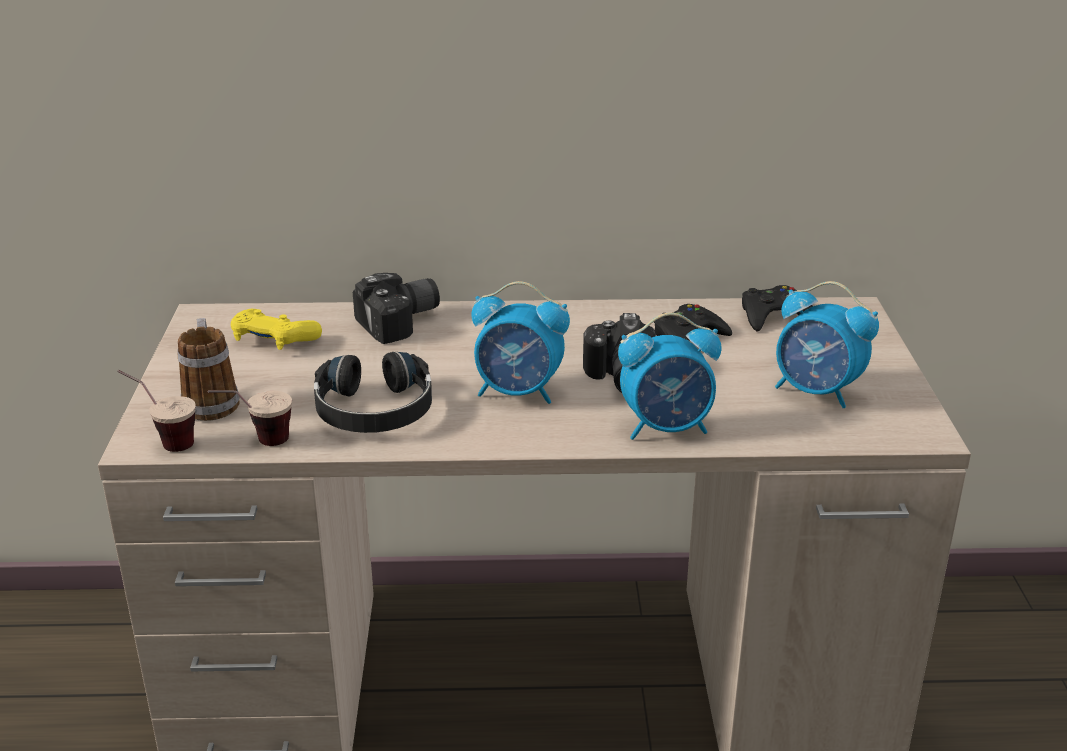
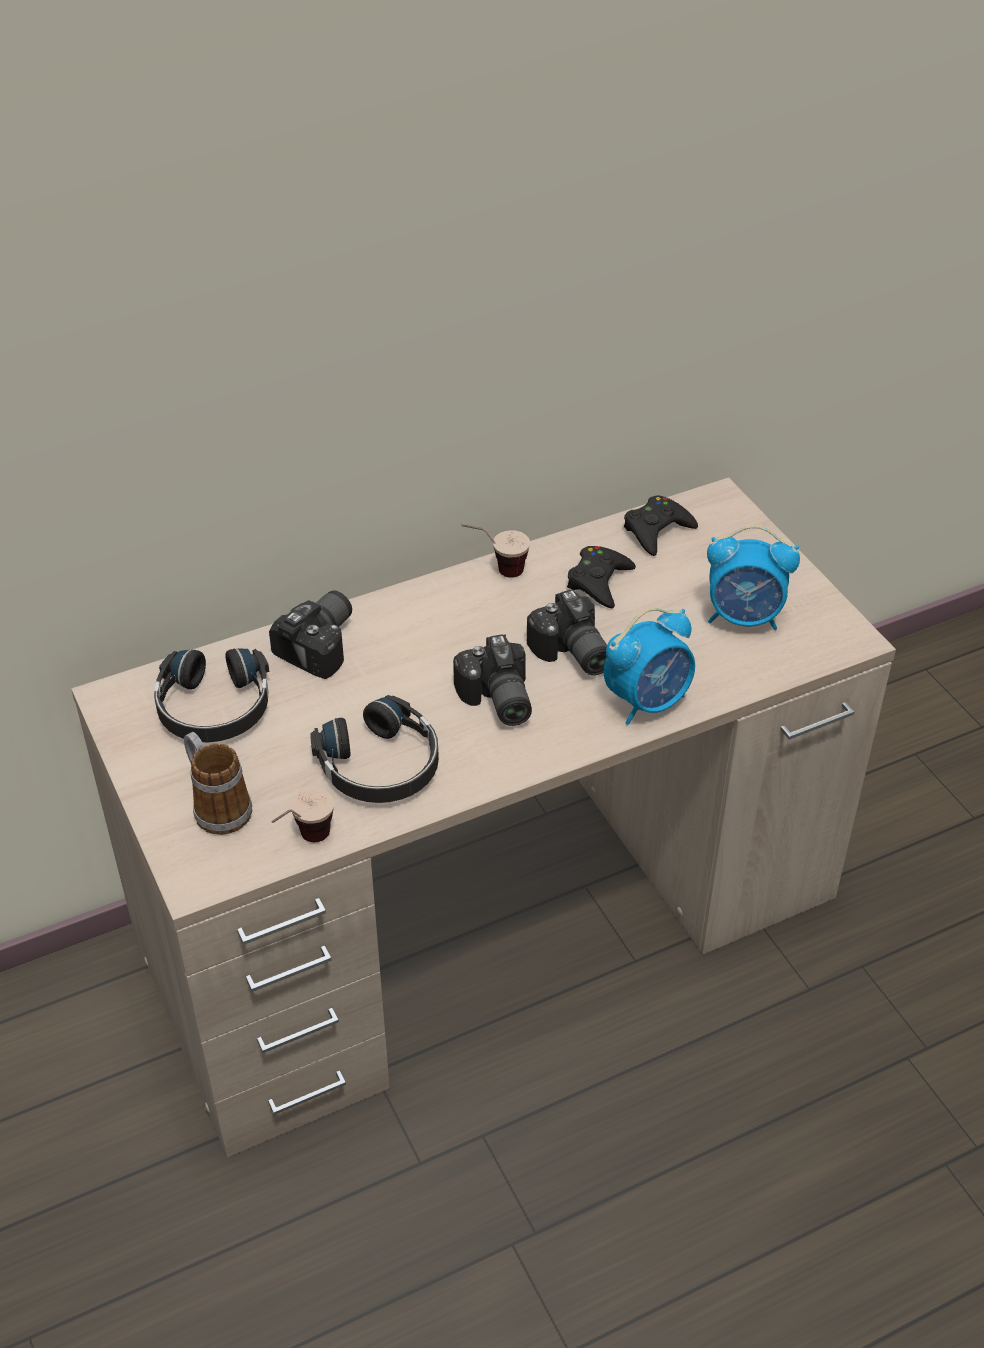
camera: 25 degrees left, 15 degrees up
cup [117,370,196,452] -> cup moved to [461,524,530,578]
yellow game controller [231,309,322,350] -> black headphones [154,648,269,743]
alarm clock [471,281,570,404] -> camera [453,634,532,726]

